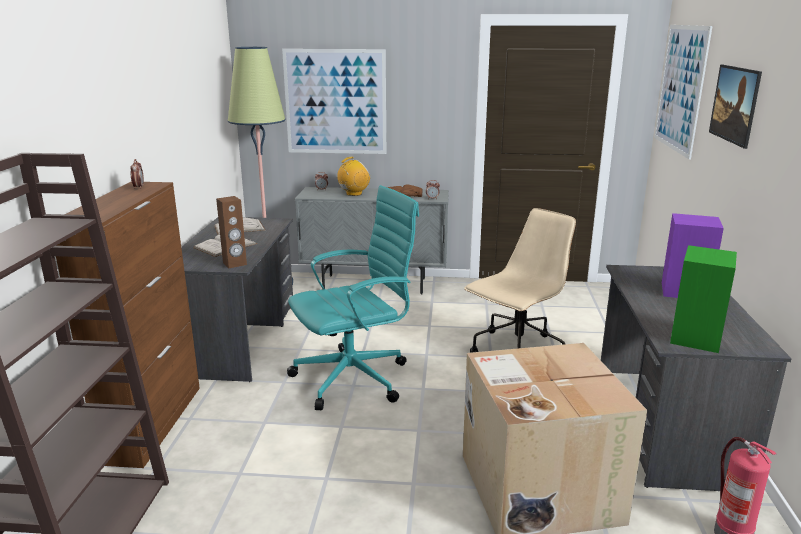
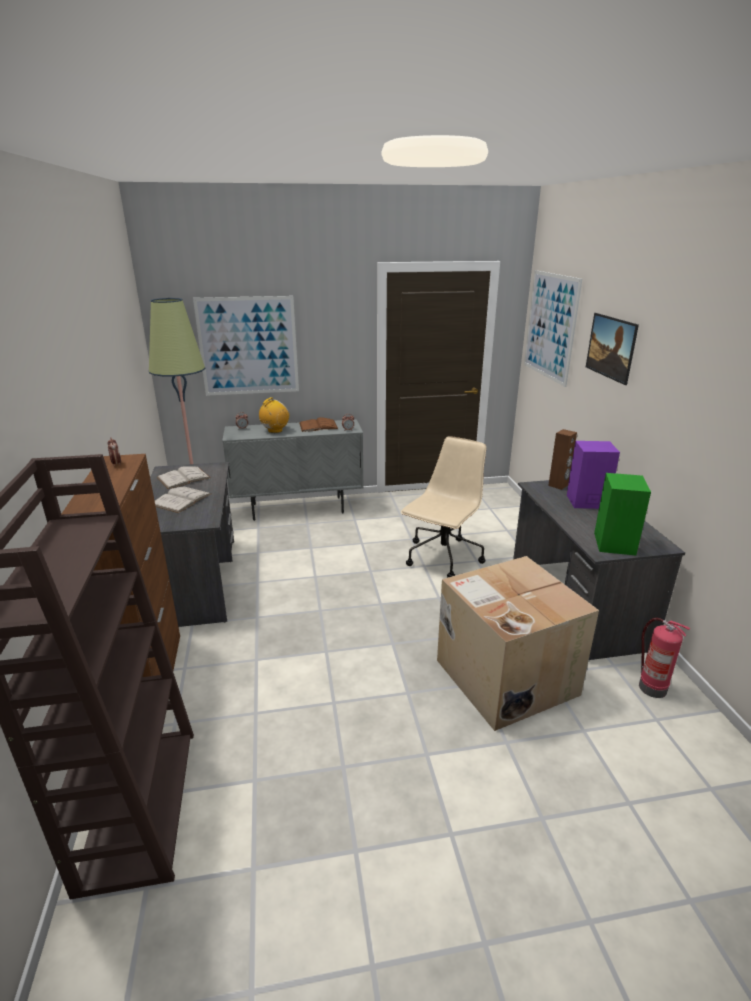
camera: 15 degrees left, 5 degrees up
brown speaker [216,196,247,268] -> brown speaker moved to [548,429,577,490]
turquoise office chair [287,185,419,410] -> none

